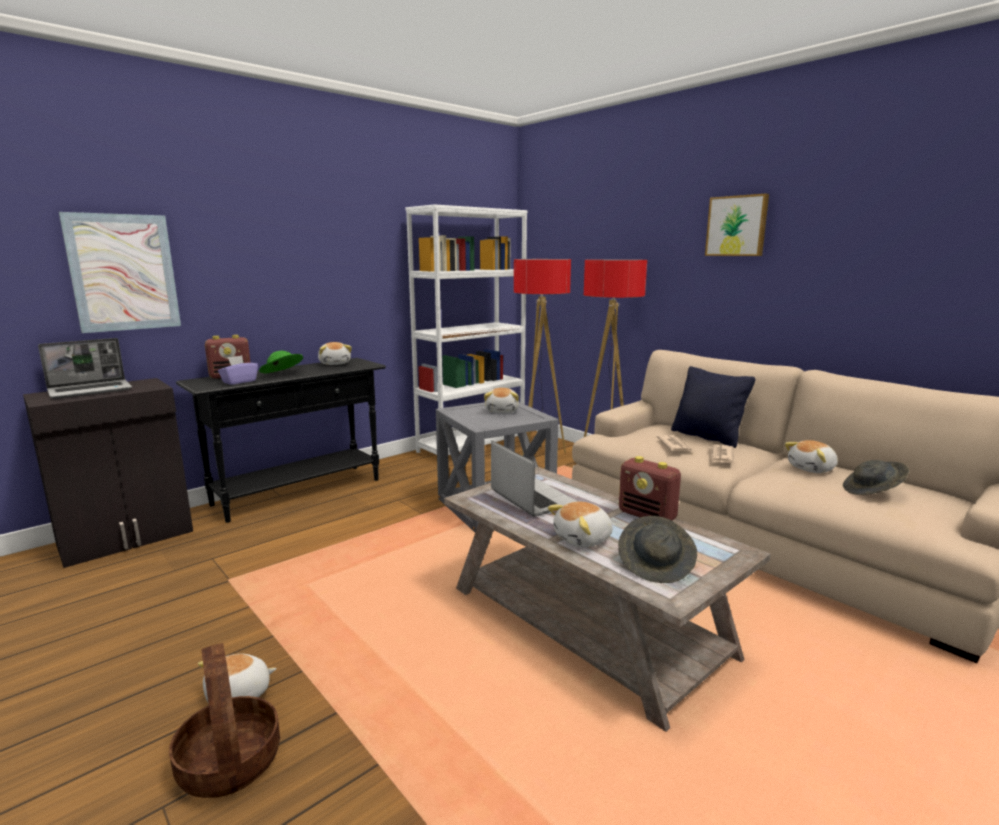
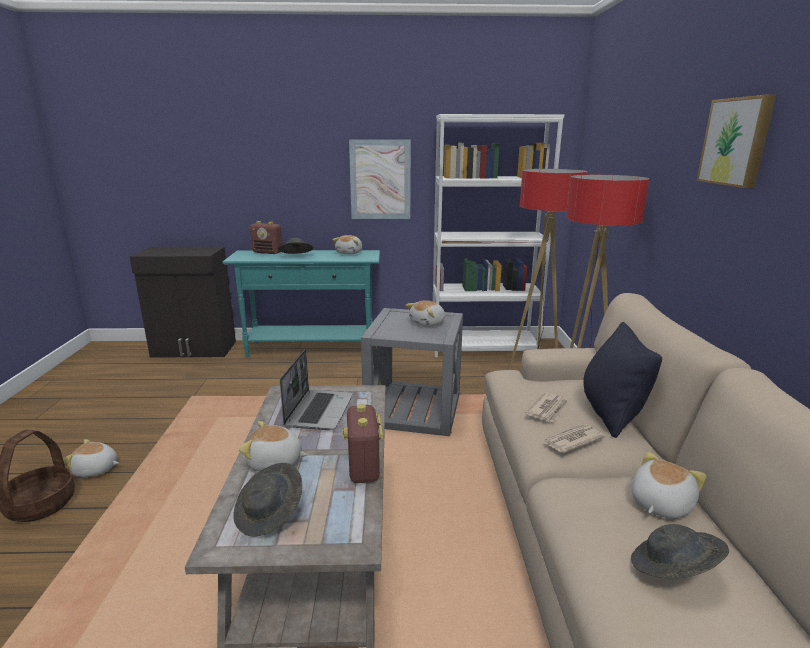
camera: 40 degrees right, 5 degrees up
laptop [38,338,132,399] -> none
picture [59,212,181,333] -> picture moved to [349,139,411,219]
black console table [176,358,386,523] -> turquoise console table [223,250,380,358]
purple tissue box [218,355,258,385] -> none
green hat [259,351,303,373] -> grey hat [278,238,313,254]
plush toy [785,440,838,473] -> plush toy turned 120 degrees clockwise [631,452,706,518]

